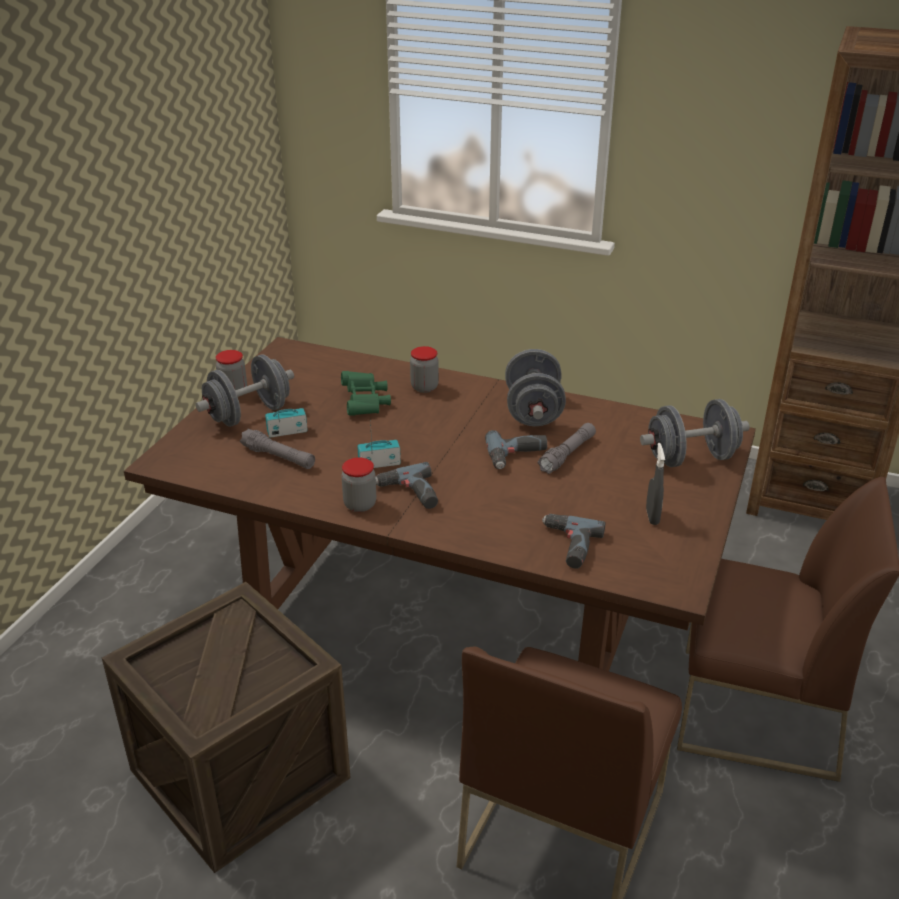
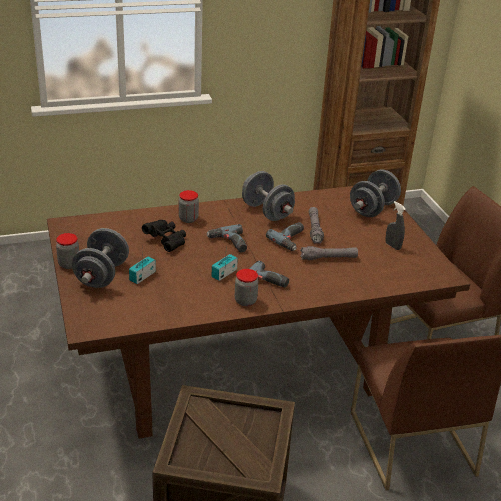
camera: 40 degrees left, 0 degrees up
grey flashlight [240,429,315,469] -> grey flashlight moved to [300,246,358,260]
green binoculars [341,371,391,415] -> black binoculars [142,220,186,252]
power drill [542,514,605,569] -> power drill moved to [206,224,247,252]

